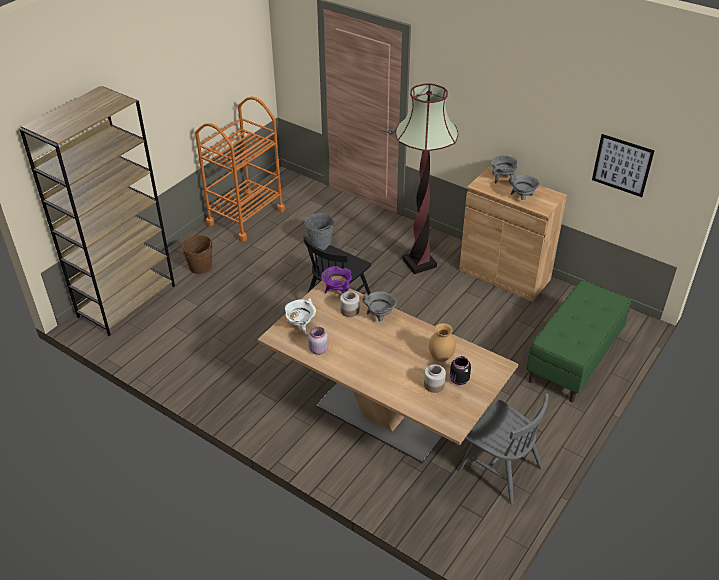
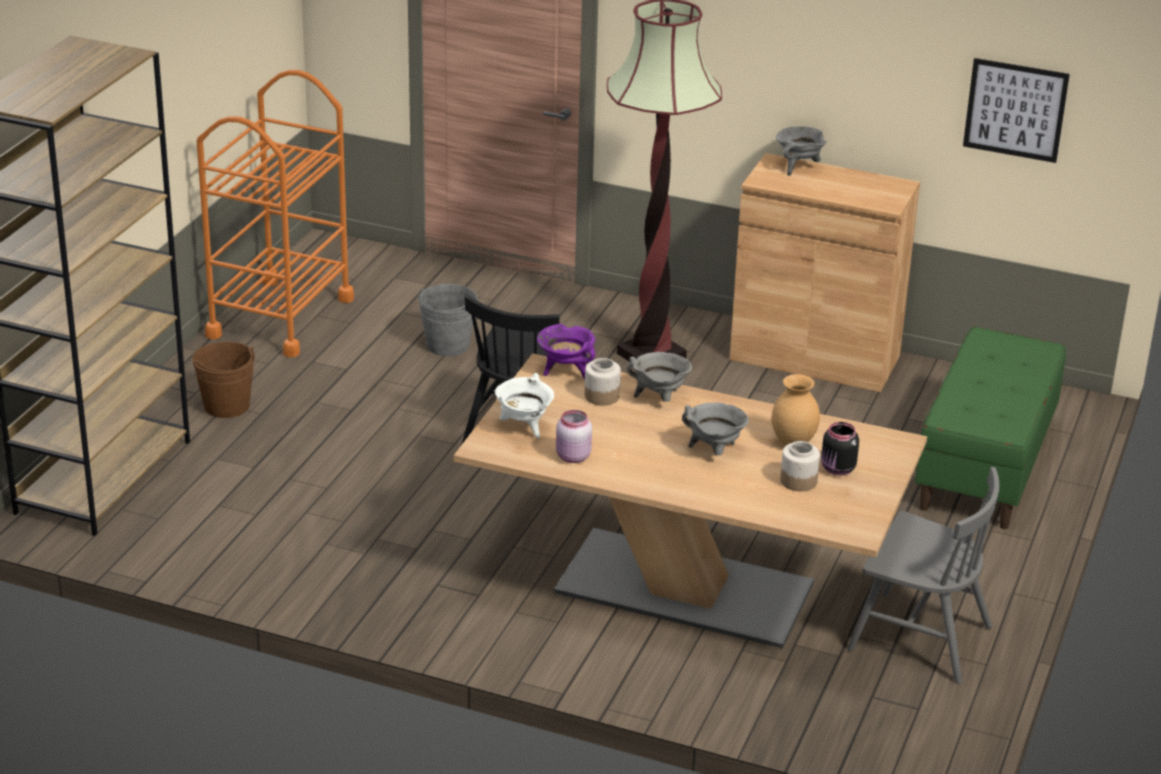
camera: 15 degrees left, 10 degrees down
grey cooking pot [509,175,540,200] -> grey cooking pot moved to [682,403,749,455]

